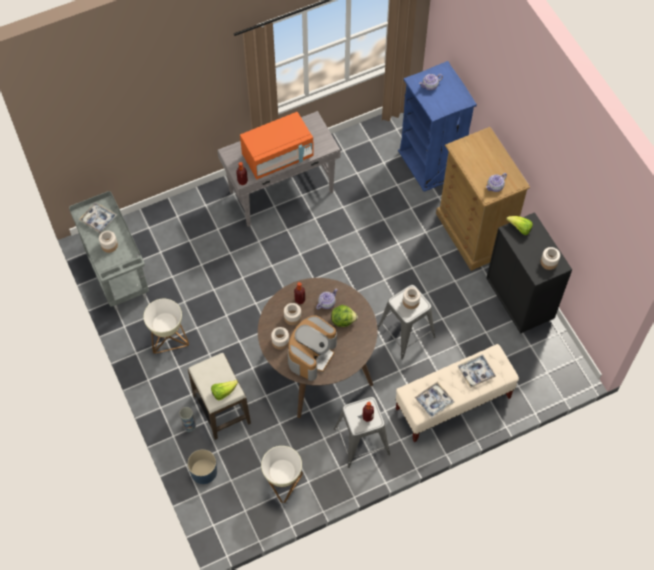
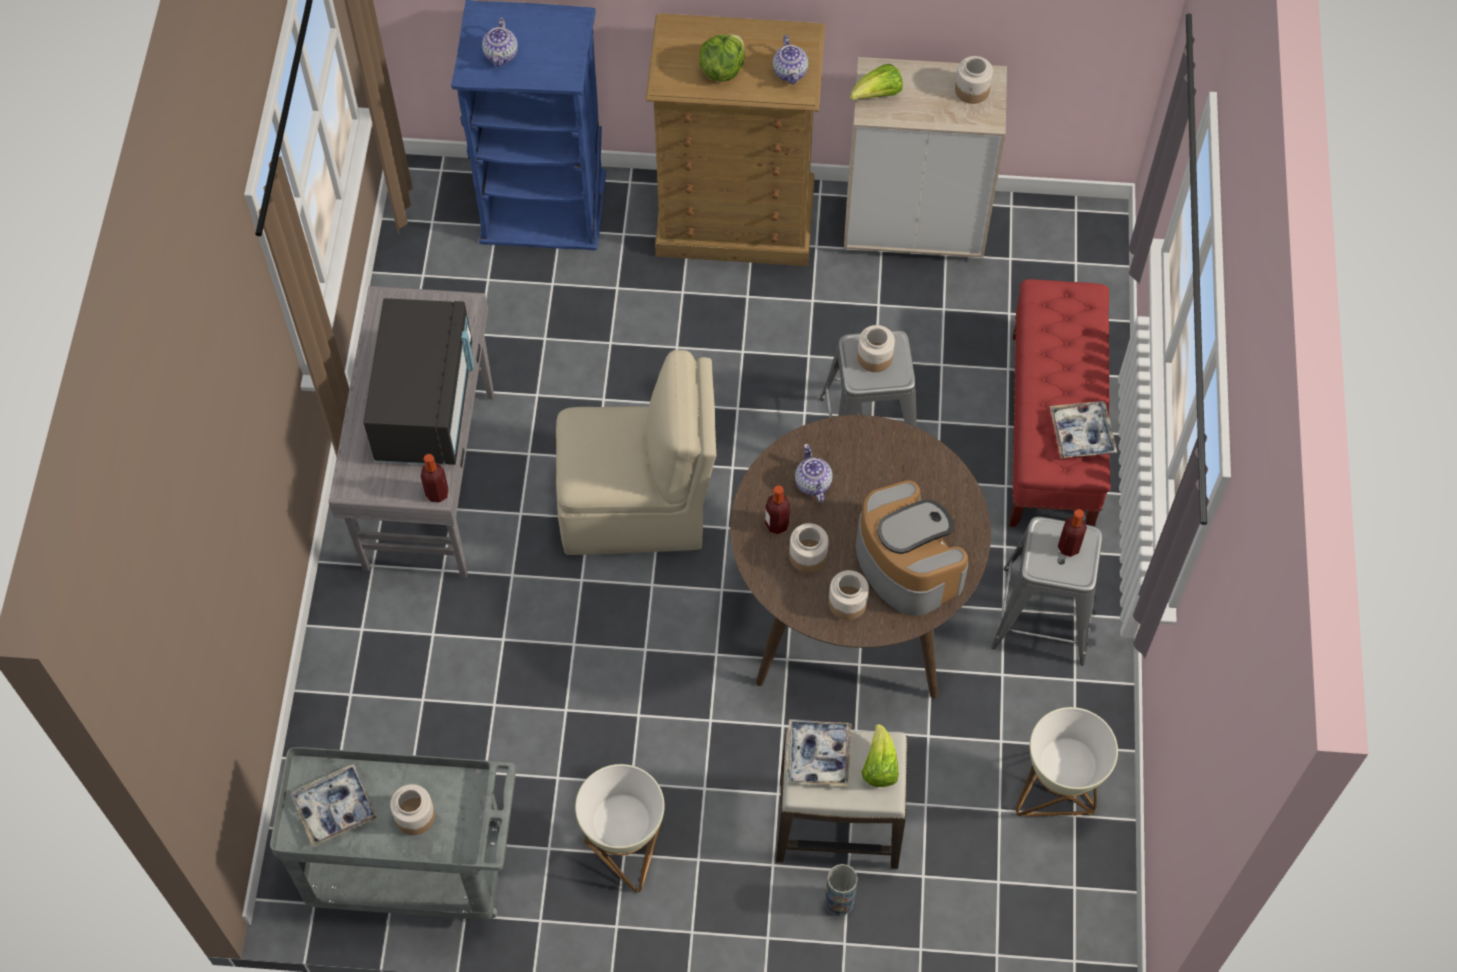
camera: 60 degrees left, 0 degrees up
blue planter [187,449,217,484] -> none
orange microwave [240,112,314,179] -> black microwave [363,298,474,465]
lettuce [331,305,358,327] -> lettuce moved to [699,34,745,82]
beige bench [395,344,519,442] -> red bench [1010,279,1111,527]
tray [458,354,496,388] -> tray moved to [785,719,852,786]
black cabinet [486,212,572,334] -> beige cabinet [844,57,1007,258]
none -> beige chair [556,350,716,555]

